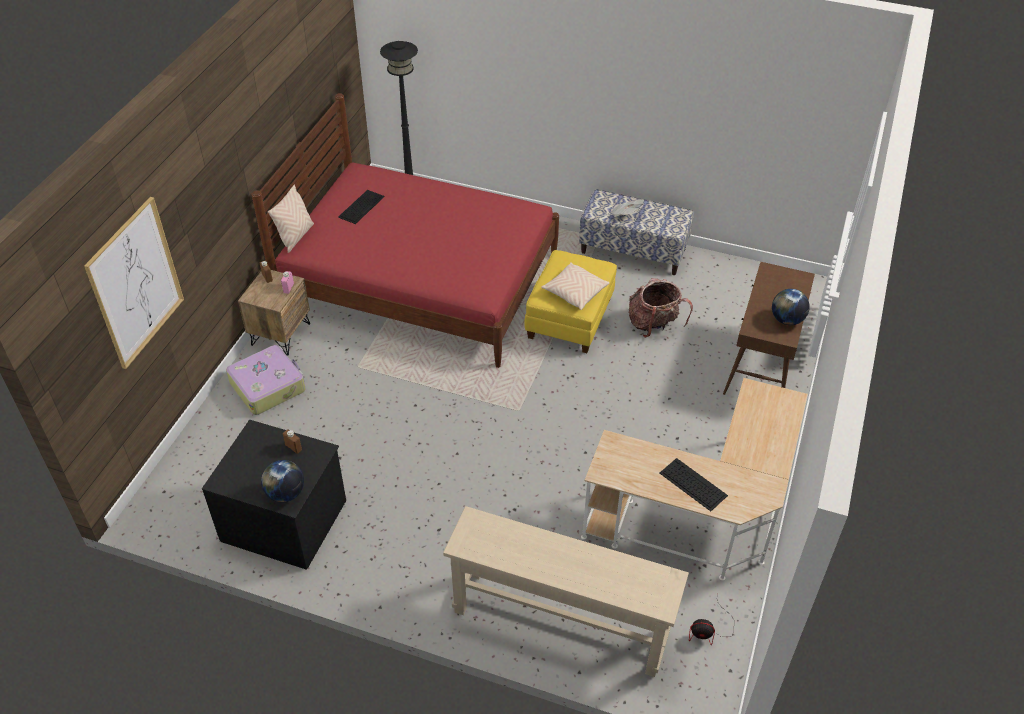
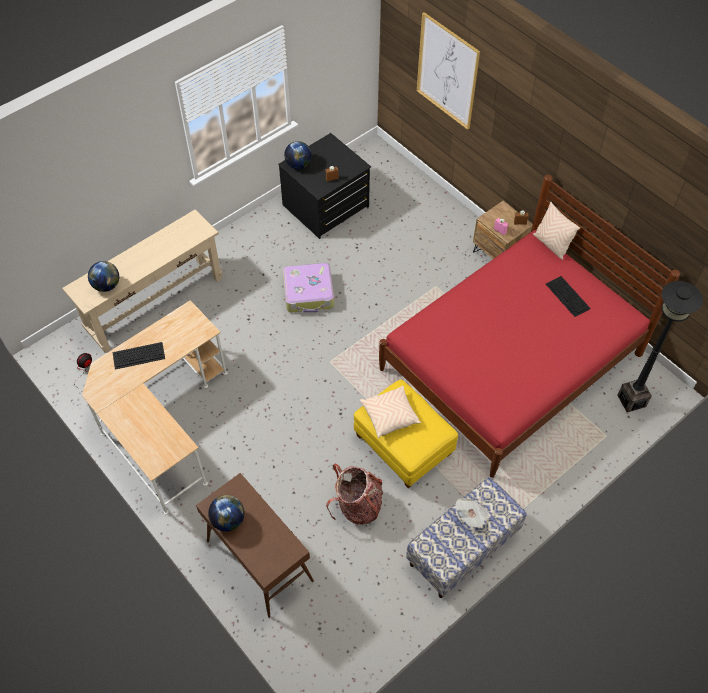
camera: 120 degrees right, 10 degrees up
suitcase [226,345,306,415] -> suitcase moved to [283,263,334,313]
none -> globe [88,261,119,292]

